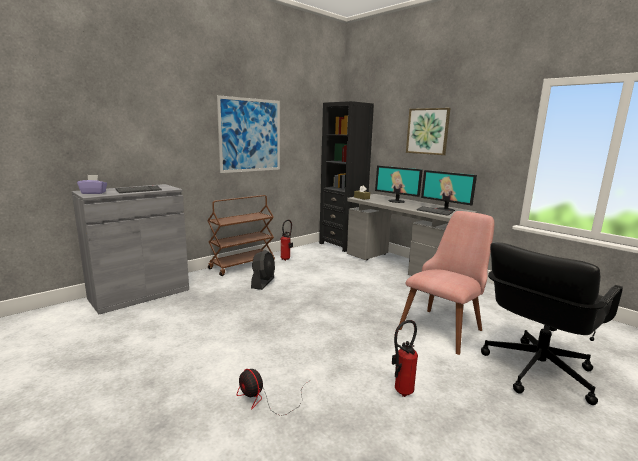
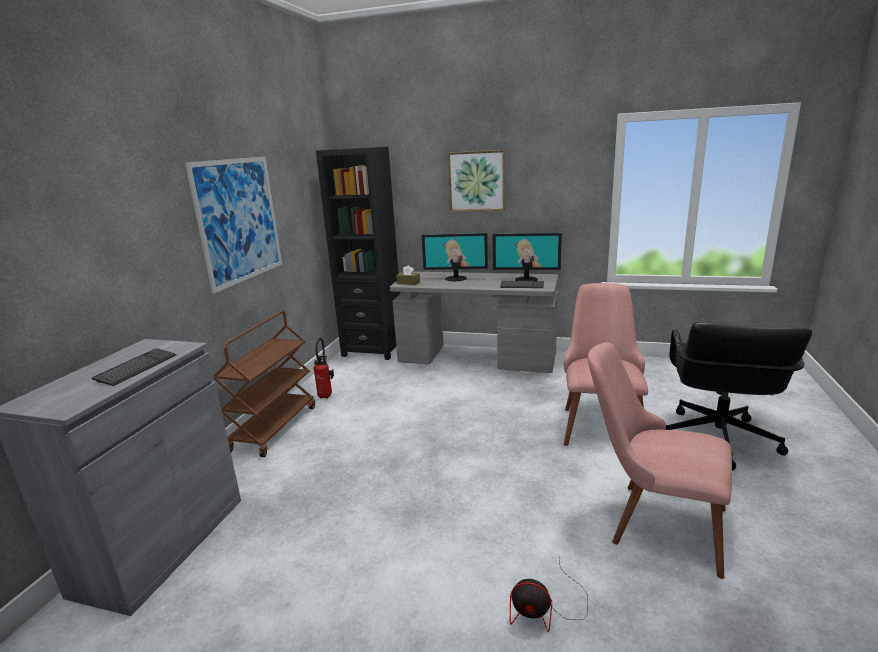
camera: 30 degrees left, 5 degrees up
purple tissue box [77,175,107,194] -> none
black fan [251,250,275,290] -> none
fire extinguisher [392,320,418,397] -> pink chair [588,342,732,579]

